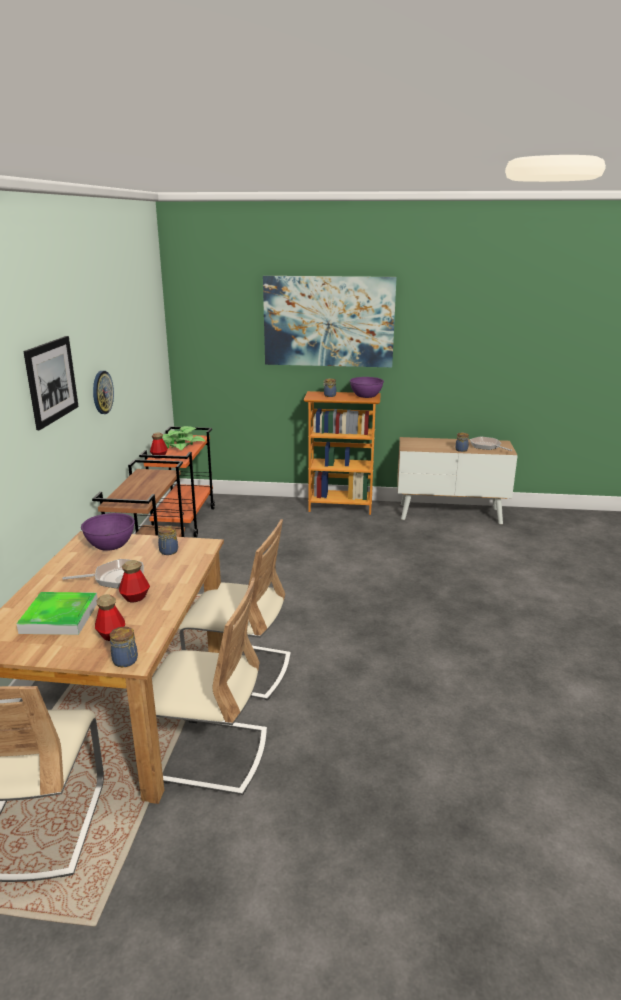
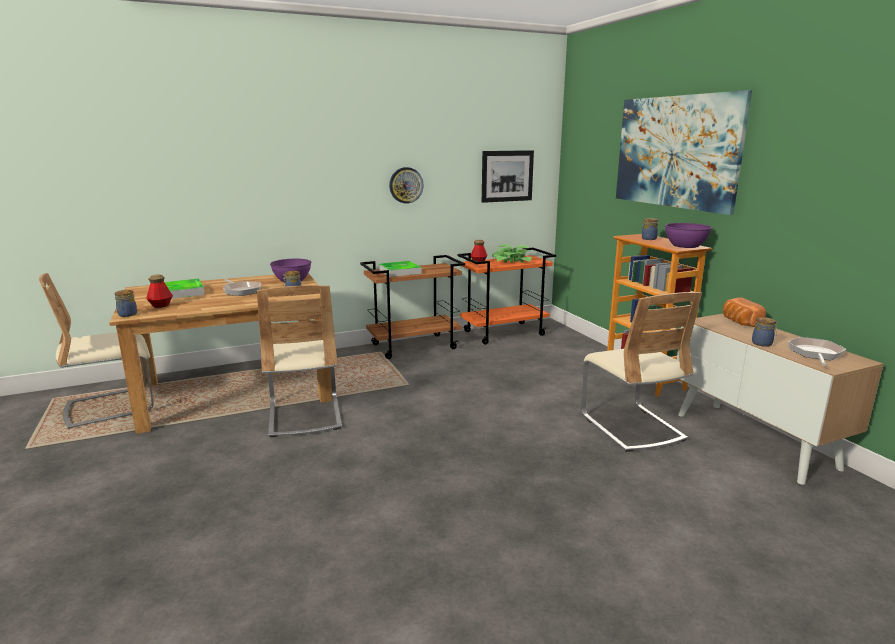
camera: 60 degrees right, 5 degrees down
picture [23,336,79,430] -> picture moved to [482,150,534,203]
bottle [119,560,150,603] -> none
beige chair [152,577,267,795] -> beige chair moved to [581,292,702,452]
none -> tray [379,261,422,277]
none -> bread [723,297,766,327]

